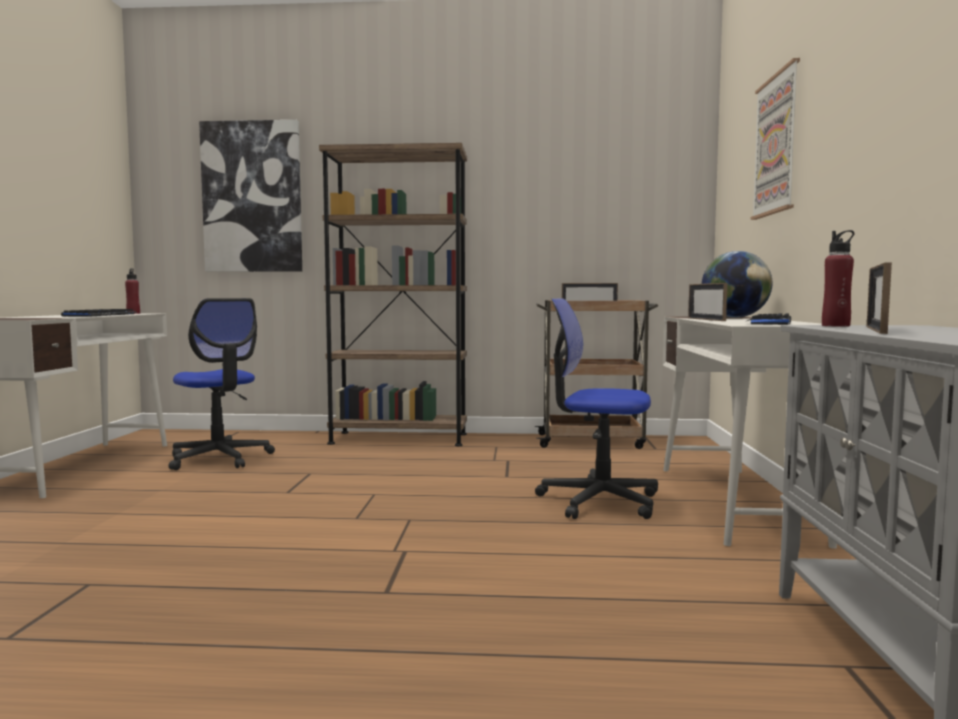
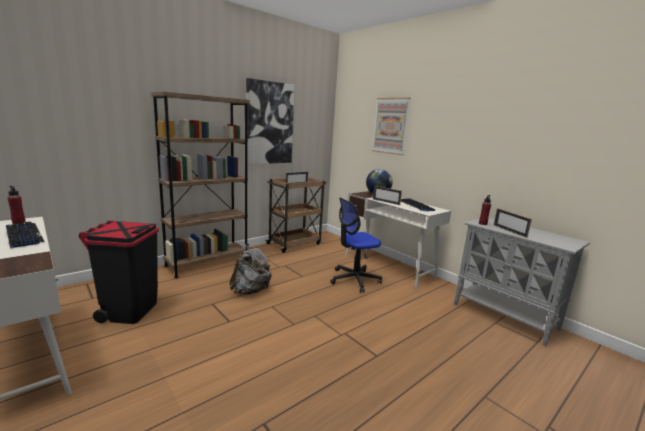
camera: 45 degrees left, 10 degrees up
office chair [169,298,275,470] -> black trash can [79,220,159,324]
picture [199,120,302,272] -> picture moved to [246,78,294,164]
none -> grey backpack [229,243,272,295]

